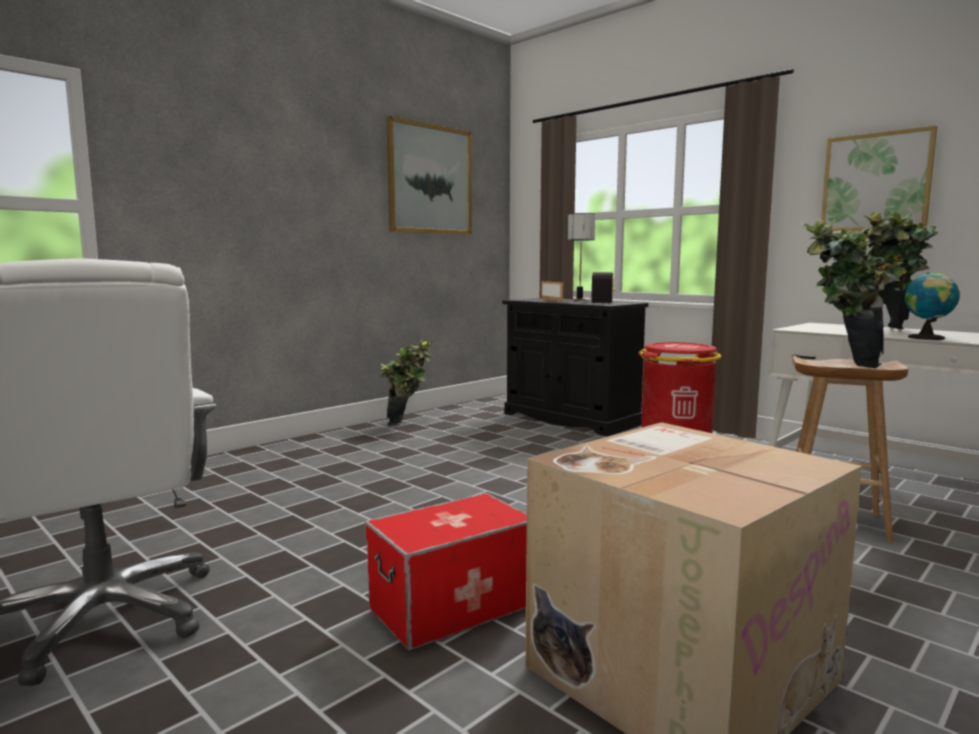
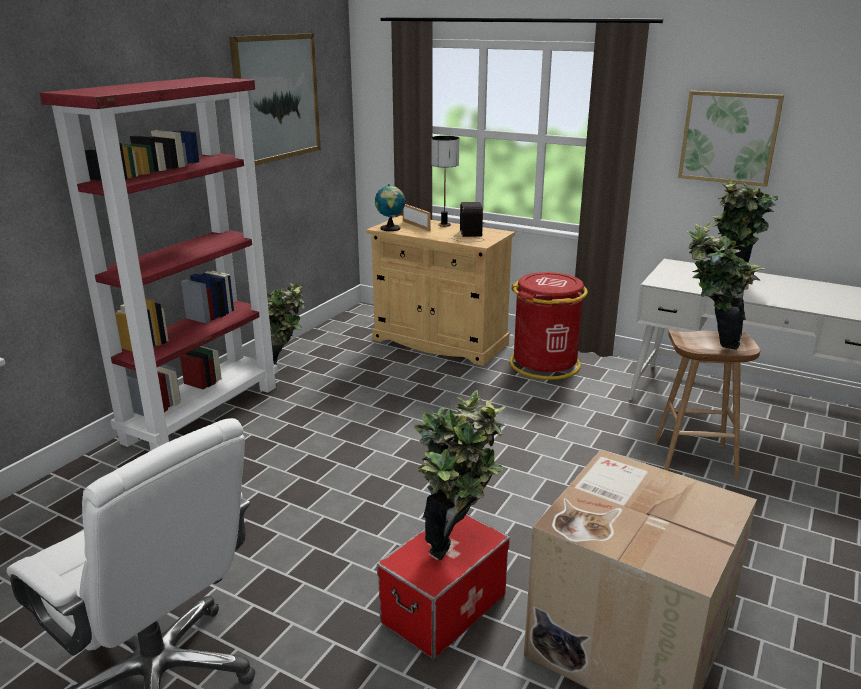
camera: 15 degrees left, 15 degrees up
black cabinet [502,298,648,436] -> beige cabinet [366,215,515,366]
globe [905,272,960,340] -> globe moved to [375,184,405,231]
none -> red bookcase [40,77,278,451]
none -> potted plant [414,390,506,560]

